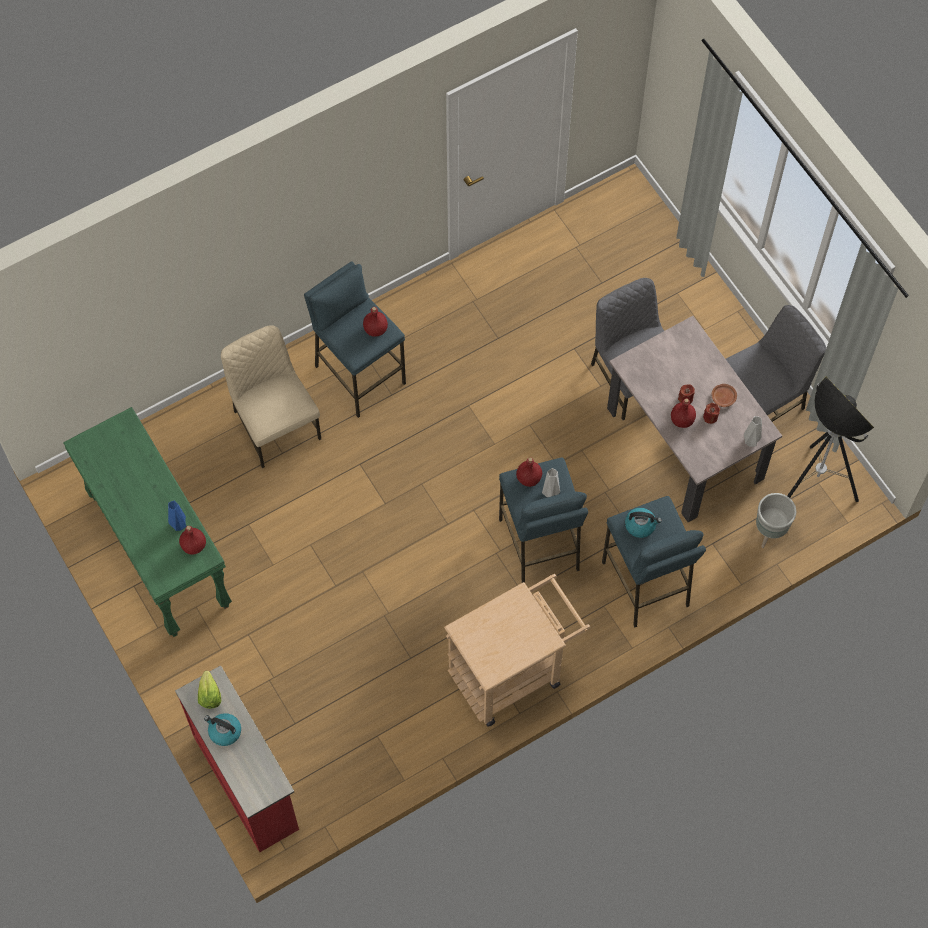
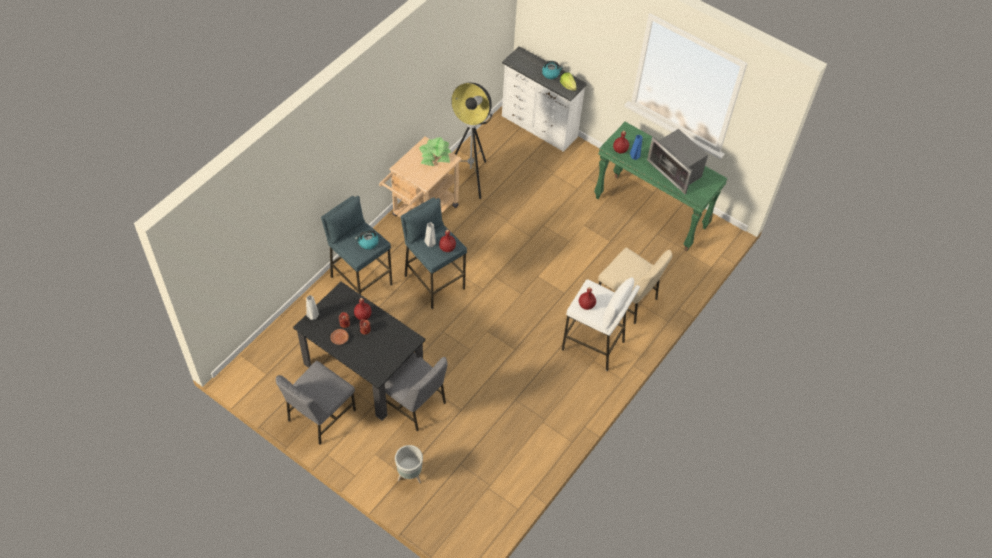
camera: 155 degrees right, 10 degrees down
red dresser [175,665,299,852] -> white dresser [502,46,587,152]
blue stool [304,261,406,418] -> white stool [562,277,640,371]
beige dining table [607,316,782,522] -> black dining table [293,282,426,421]
grey planter [756,493,796,548] -> grey planter moved to [395,445,423,483]
floor lamp [787,377,874,502] -> floor lamp moved to [451,82,493,199]
none -> potted plant [419,137,452,166]
none -> microwave [647,129,708,194]

